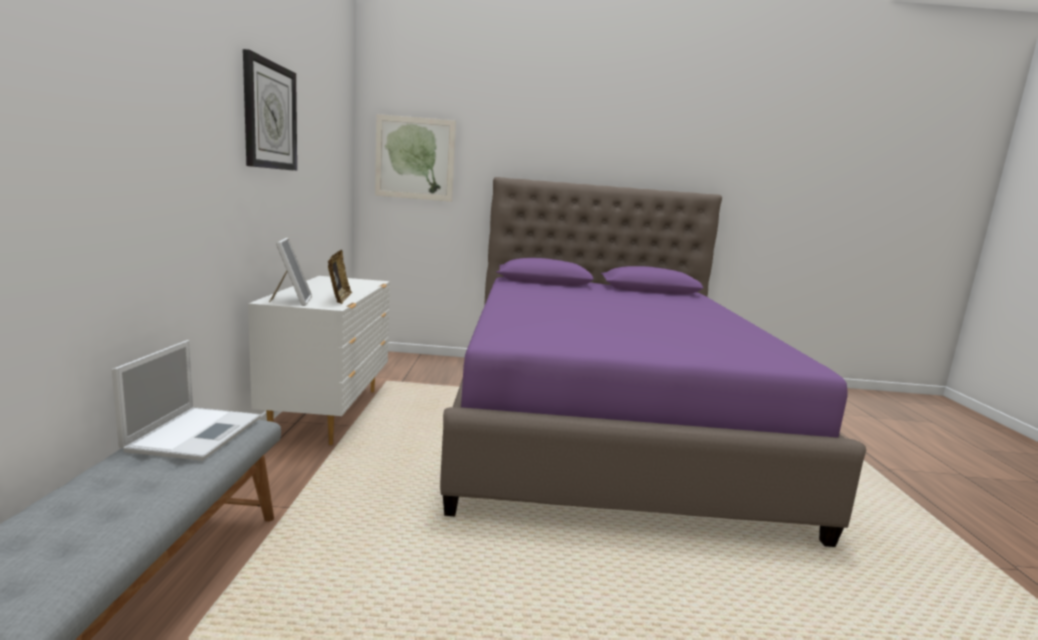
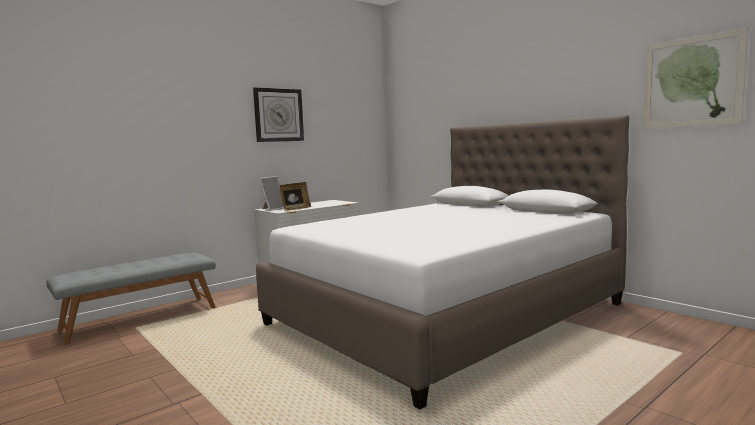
camera: 50 degrees right, 5 degrees down
laptop [112,340,261,461] -> none
picture [375,114,456,202] -> picture moved to [643,28,748,129]
purple bed [440,177,866,547] -> white bed [256,115,629,409]

